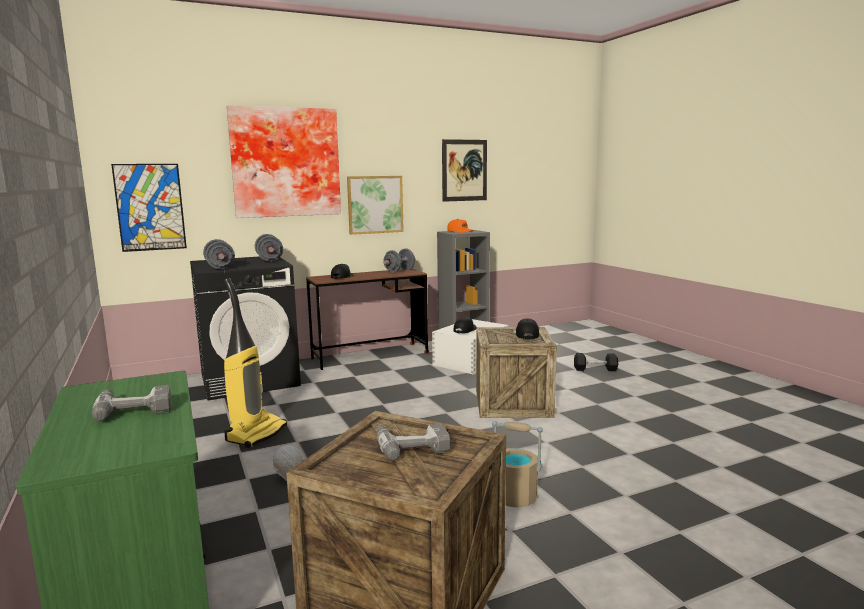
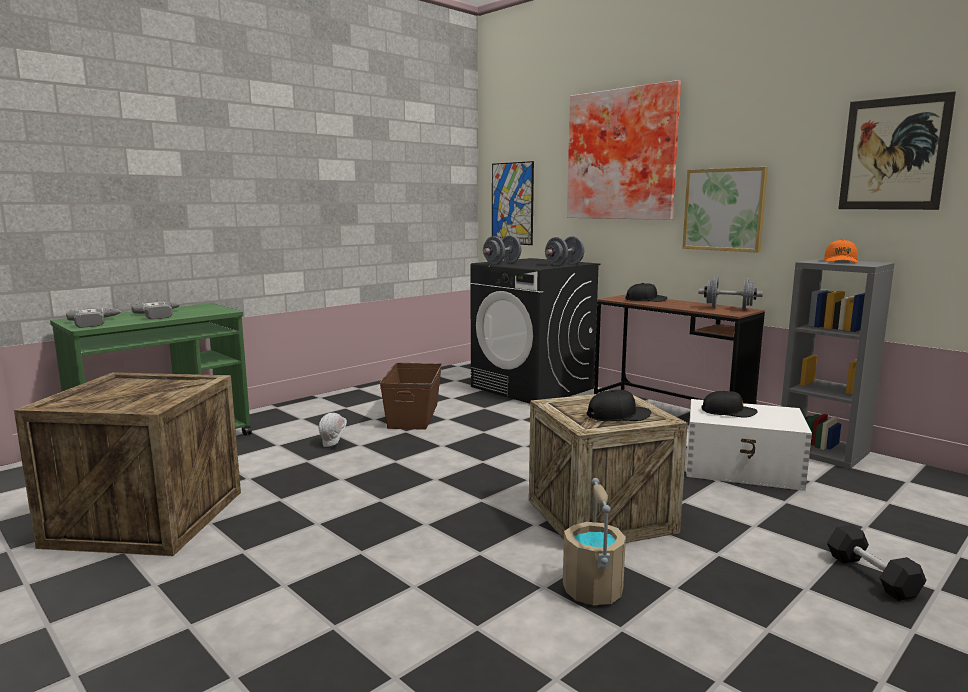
camera: 70 degrees right, 0 degrees up
vacuum cleaner [224,278,287,448] -> brown storage box [380,363,442,430]
power drill [376,424,451,460] -> power drill moved to [66,308,121,328]
beige bucket [492,421,543,507] -> beige bucket moved to [563,478,626,605]

